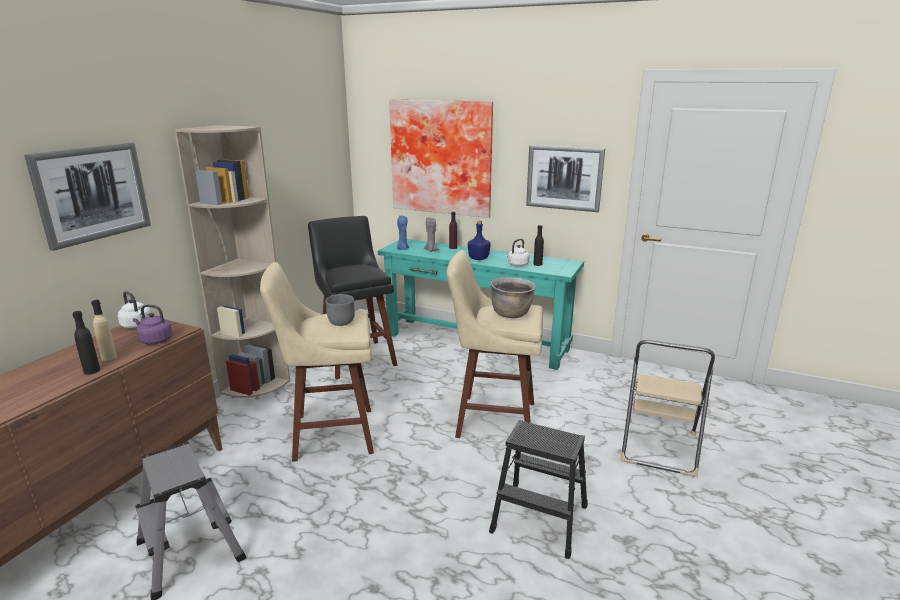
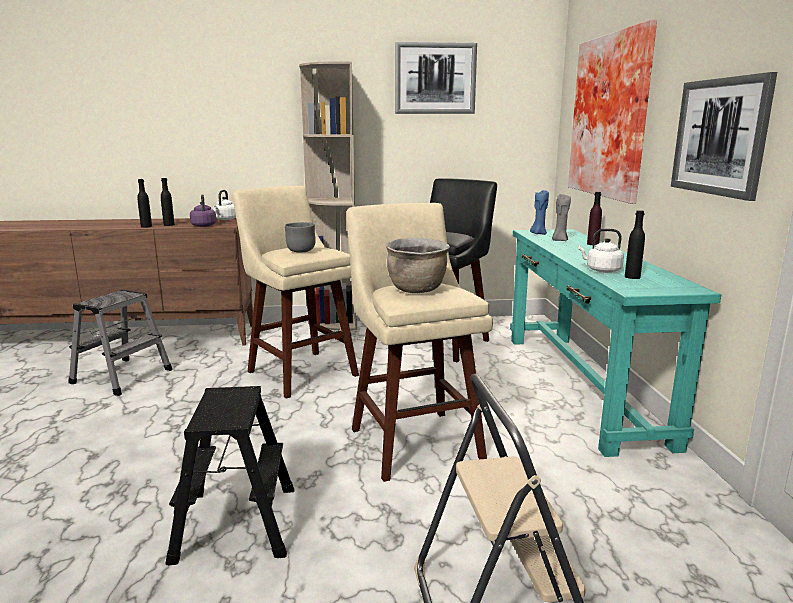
camera: 60 degrees right, 5 degrees down
picture [24,143,151,251] -> picture moved to [395,42,477,114]
beige bottle [91,300,117,361] -> black bottle [161,178,175,226]
blue bottle [468,221,491,260] -> none

